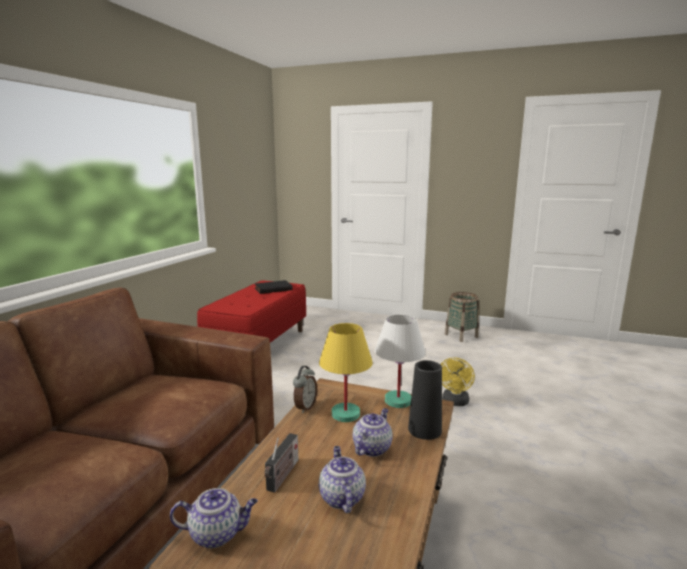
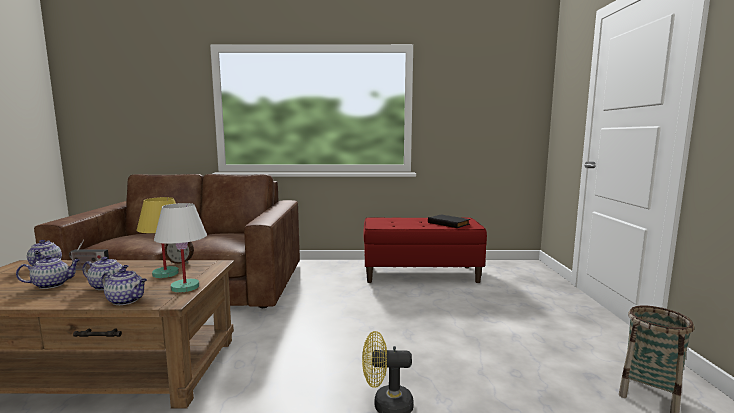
camera: 70 degrees right, 5 degrees down
black vase [408,360,442,440] -> teapot [101,268,147,305]

